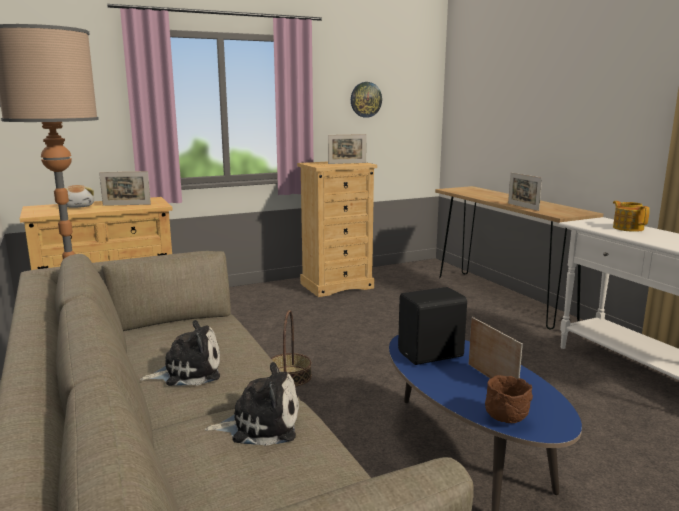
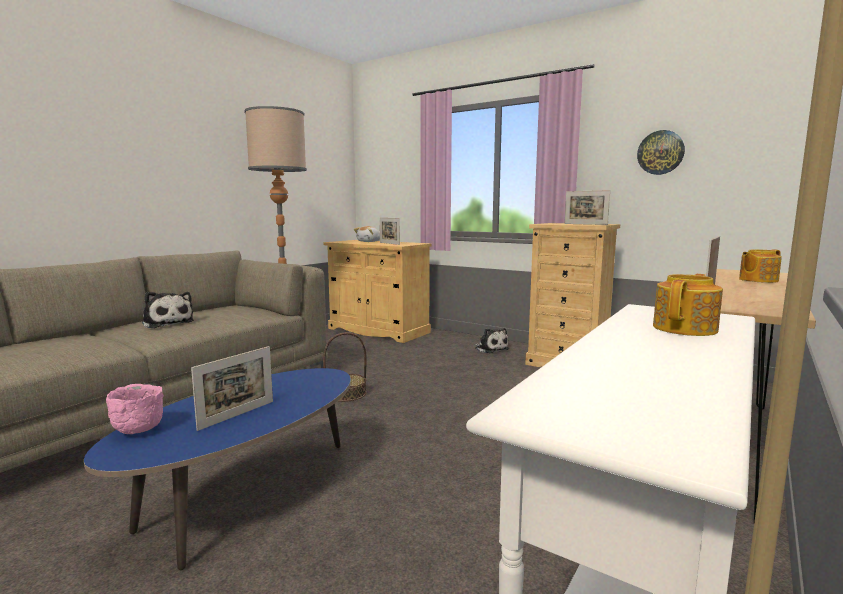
camera: 60 degrees right, 5 degrees down
plush toy [205,362,299,446] -> plush toy moved to [475,328,509,353]
black speaker [398,287,467,365] -> none
brown bowl [485,375,533,423] -> pink bowl [106,384,164,434]
none -> teapot [739,249,782,283]

